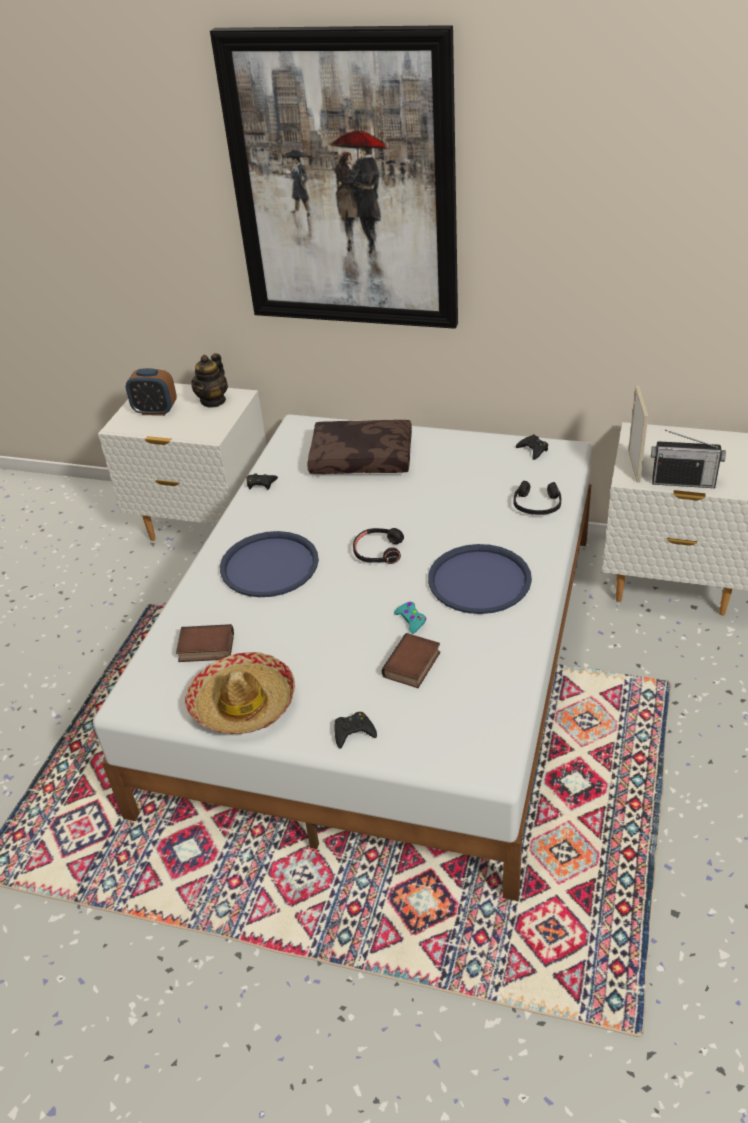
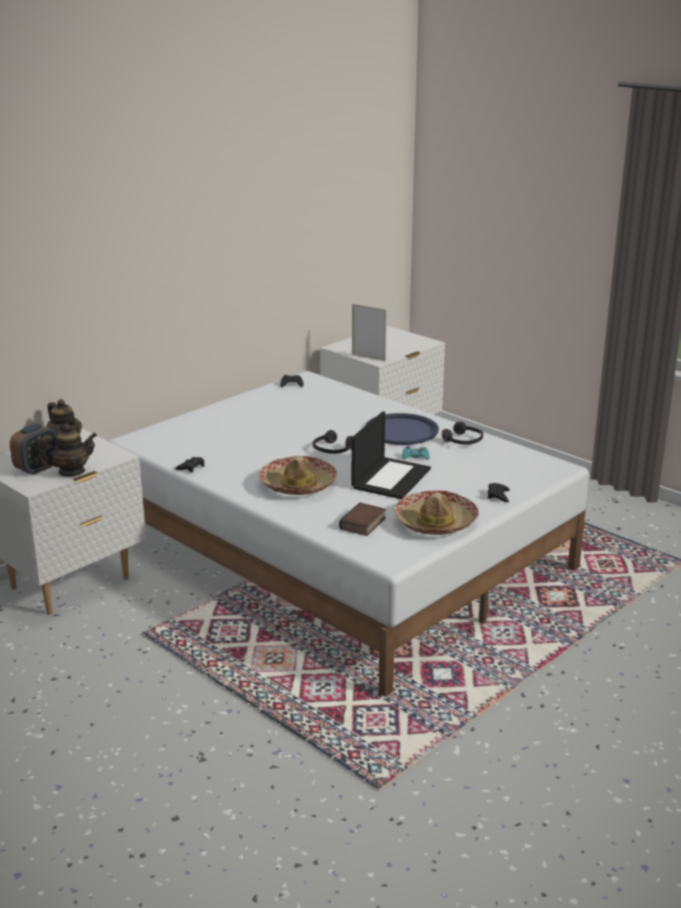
camera: 65 degrees left, 15 degrees down
picture [210,25,458,329] -> none
blue tray [220,531,319,597] -> hat [259,456,337,495]
brown pillow [307,420,412,474] -> none
book [382,633,440,688] -> none
black headphones [514,481,561,515] -> black headphones moved to [442,422,483,445]
radio [651,430,726,488] -> none
none -> teapot [40,424,97,477]
none -> laptop [351,411,431,499]

